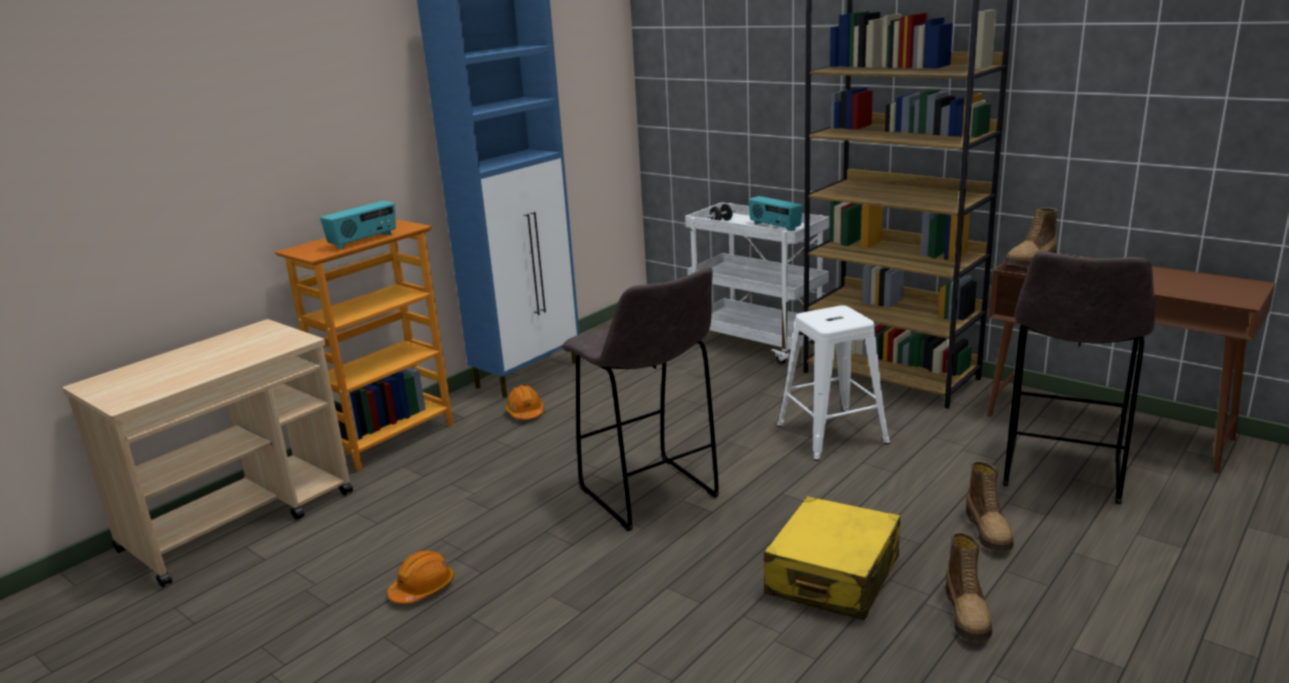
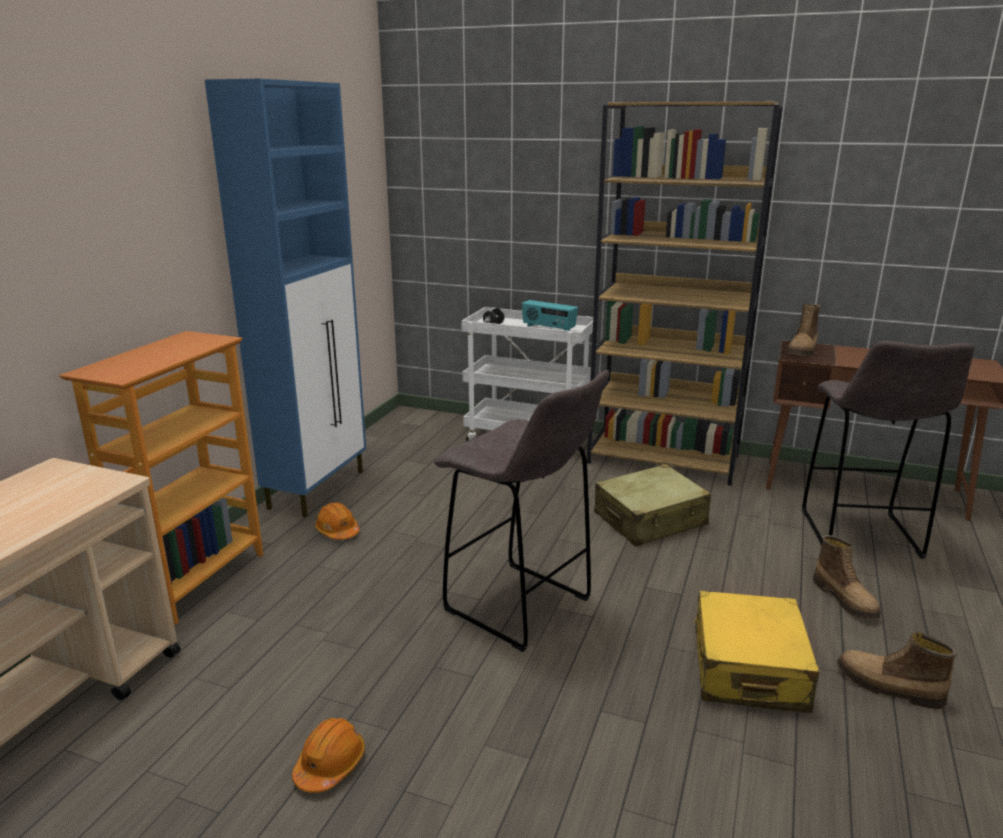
camera: 20 degrees left, 0 degrees up
radio [320,201,396,249] -> none
white stool [777,305,890,461] -> beige suitcase [594,464,711,546]
boot [945,531,992,642] -> boot turned 135 degrees clockwise [837,632,956,709]

